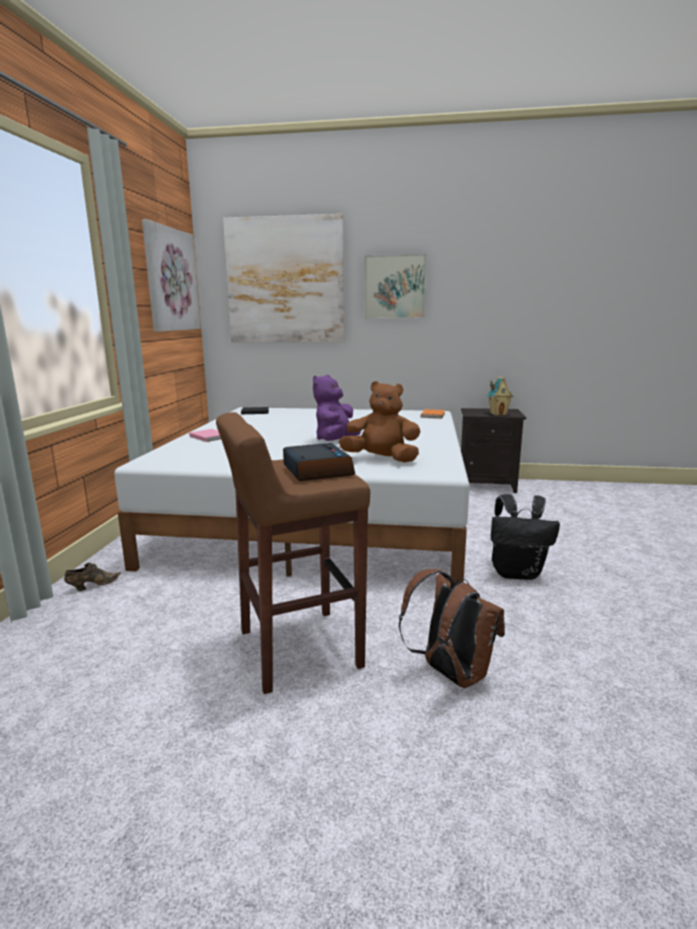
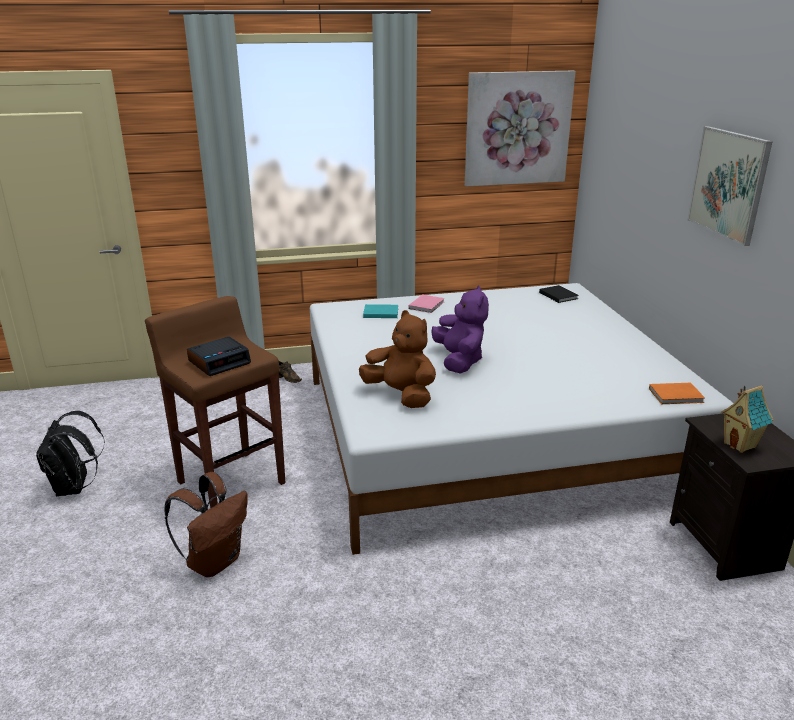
camera: 70 degrees right, 10 degrees up
picture [223,214,344,342] -> none
purple plush toy [313,375,361,441] -> purple plush toy turned 75 degrees clockwise [431,286,489,374]
brown plush toy [339,381,421,462] -> brown plush toy turned 45 degrees counterclockwise [359,310,436,408]
black backpack [491,494,560,580] -> black backpack moved to [36,411,104,496]
none -> turquoise book [363,304,398,318]

